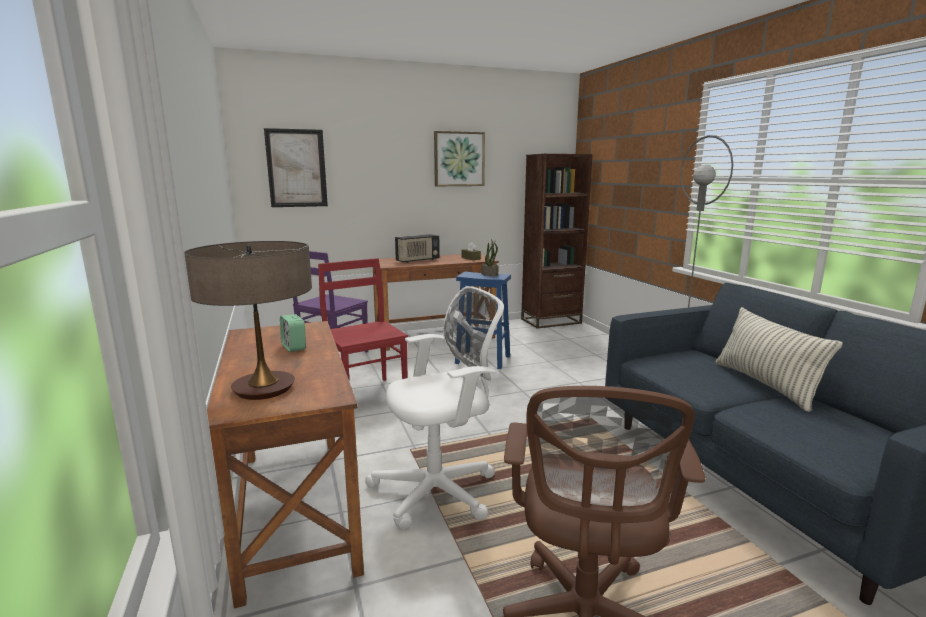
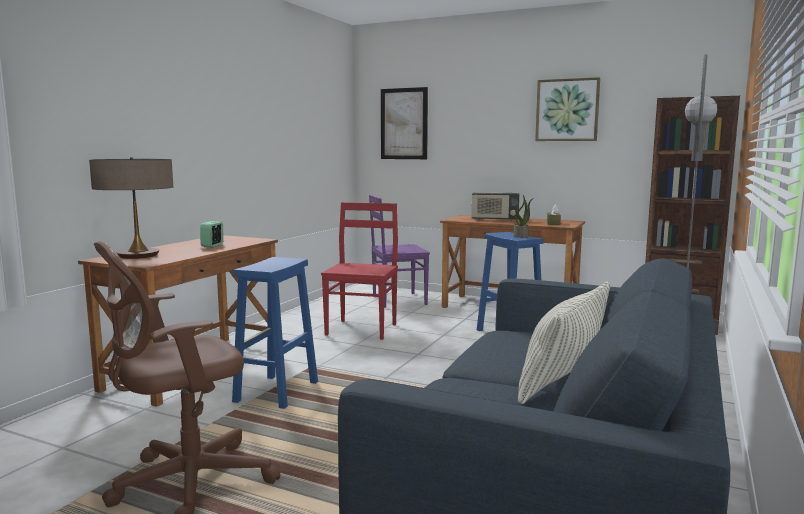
camera: 45 degrees right, 5 degrees down
white office chair [365,286,504,530] -> blue stool [232,257,318,409]

